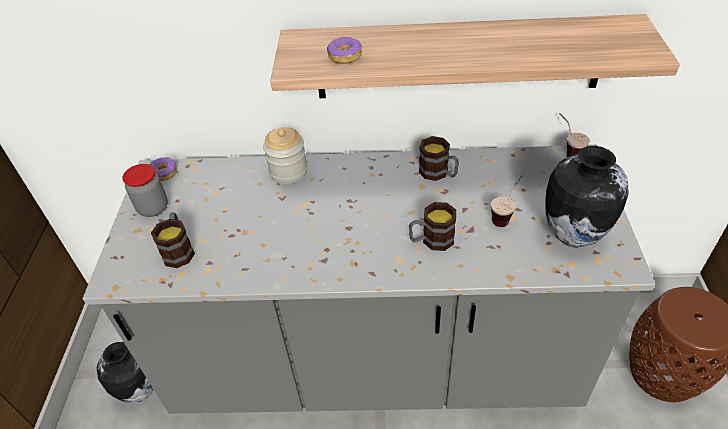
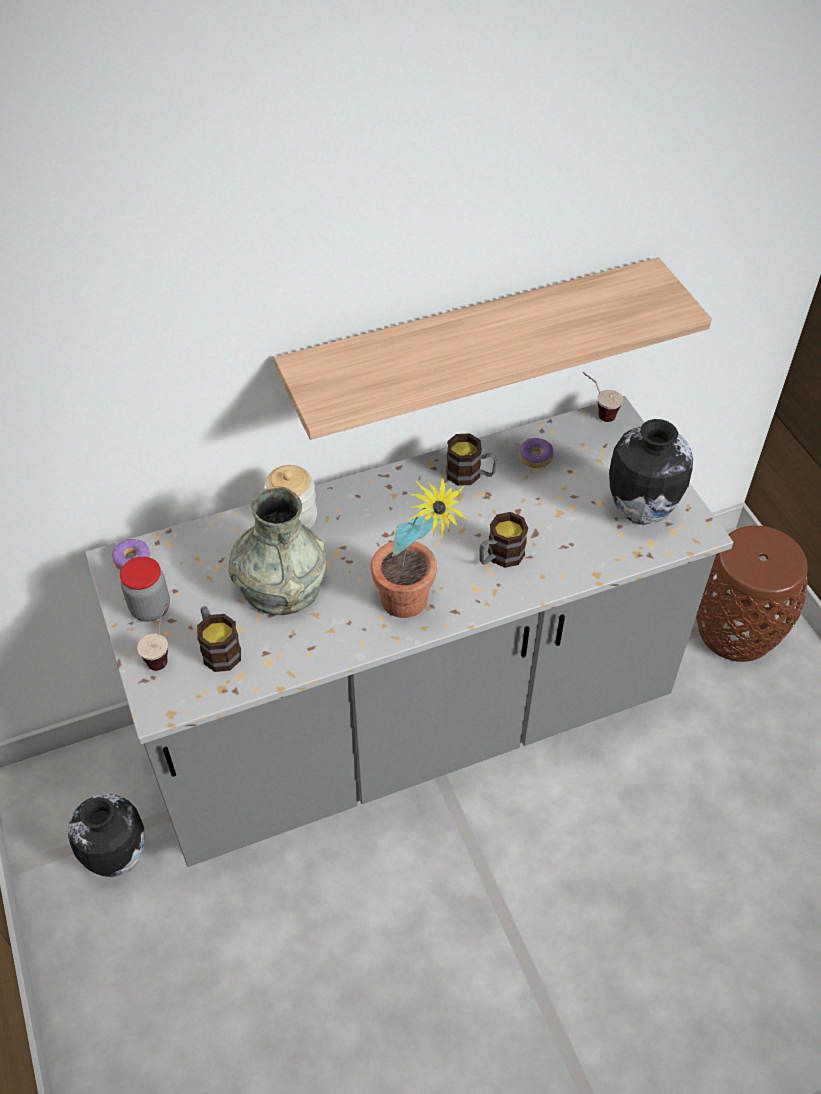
camera: 25 degrees left, 5 degrees up
donut [327,36,362,64] -> donut moved to [519,438,554,468]
cup [491,175,523,227] -> cup moved to [137,603,168,671]
none -> grey vase [228,486,326,615]
none -> potted plant [371,474,469,618]

